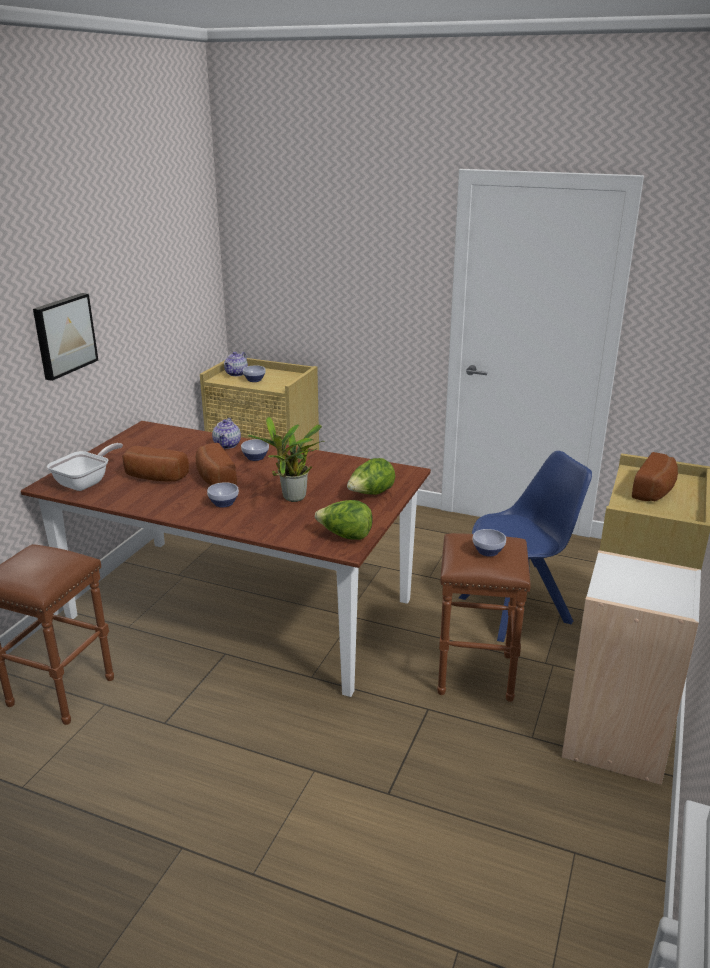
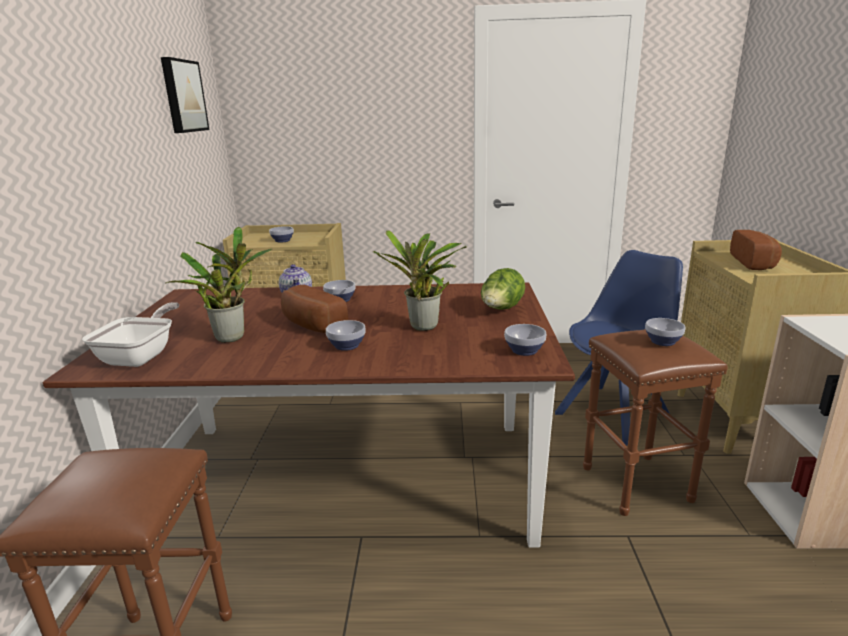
camera: 20 degrees left, 5 degrees down
picture [33,293,98,381] -> picture moved to [161,57,210,133]
bread [122,446,189,482] -> potted plant [165,227,272,343]
teapot [224,352,248,376] -> none
lettuce [315,500,373,540] -> bowl [504,324,546,356]

